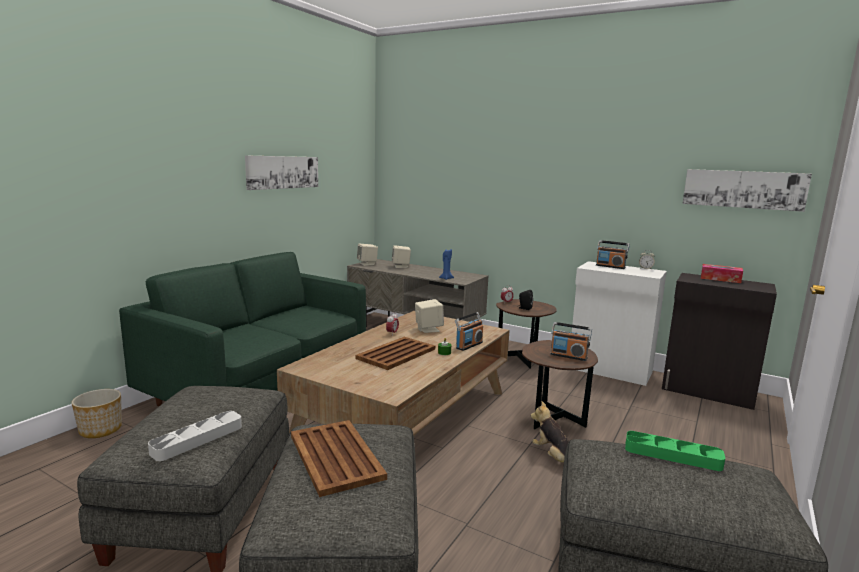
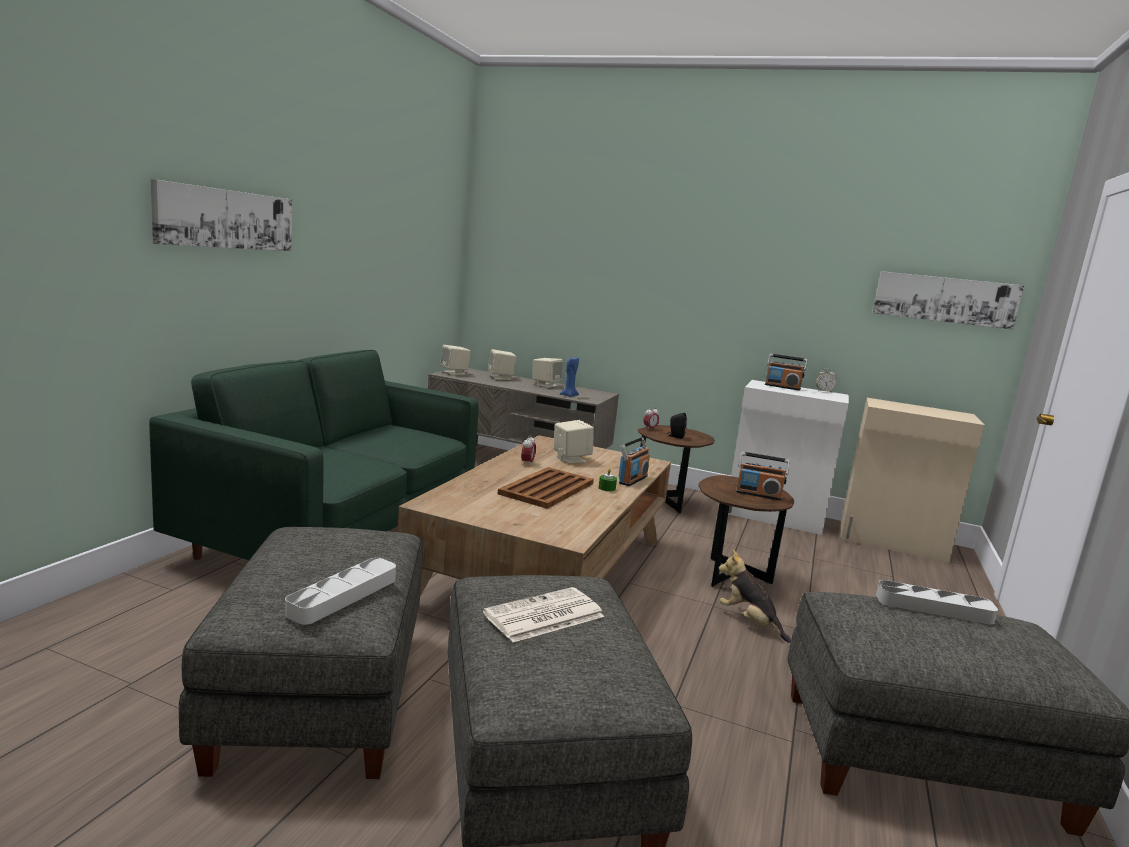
camera: 10 degrees left, 0 degrees up
planter [71,389,122,438] -> none
picture [245,155,318,190] -> picture moved to [151,179,292,251]
brown tray [291,420,387,497] -> newspaper [483,587,604,642]
green tray [625,431,725,471] -> grey tray [876,580,998,625]
black cabinet [662,273,777,410] -> beige cabinet [841,398,985,563]
tissue box [701,264,743,283] -> none
none -> beige speaker [533,358,563,388]

